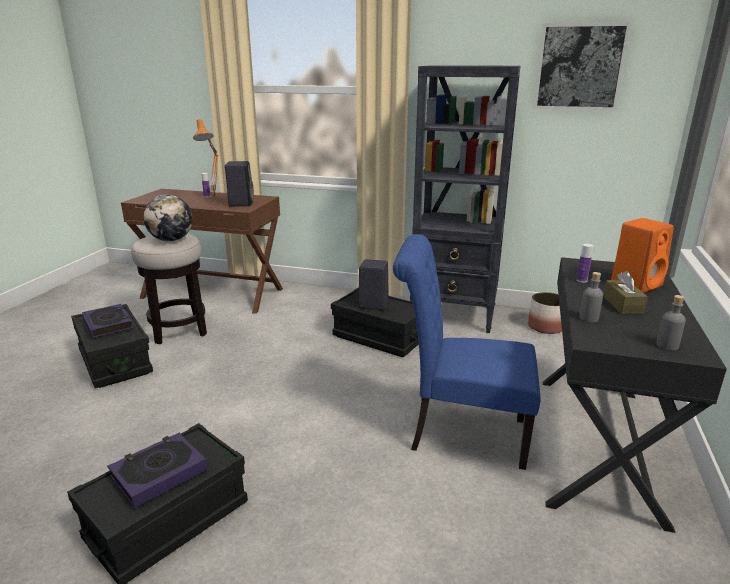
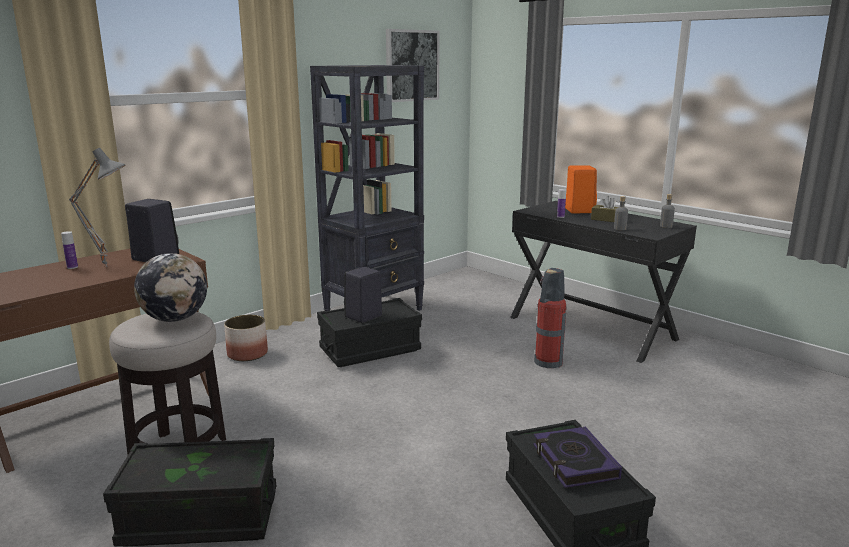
camera: 60 degrees left, 5 degrees down
book [82,304,133,338] -> none
orange table lamp [193,119,218,199] -> grey table lamp [69,148,125,267]
blue chair [393,234,540,470] -> fire extinguisher [534,268,567,368]
planter [528,292,562,334] -> planter moved to [224,315,268,361]

